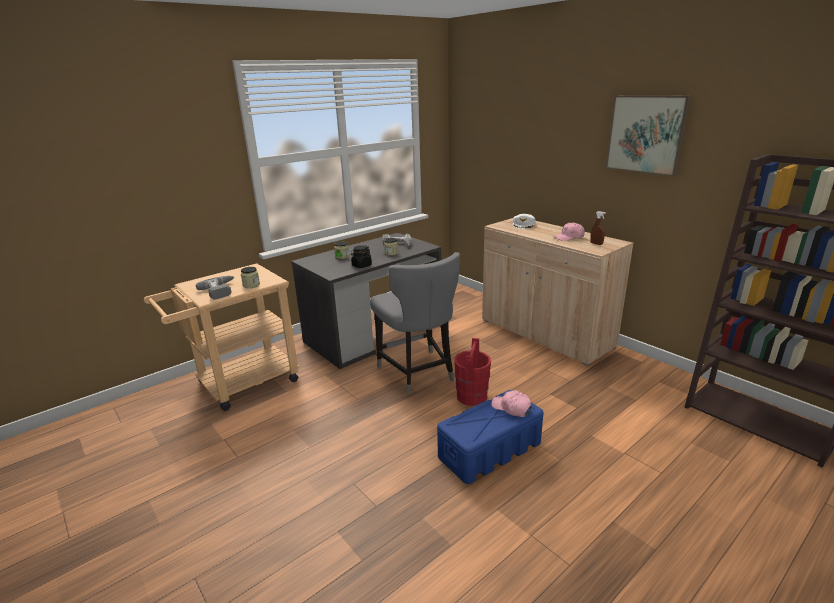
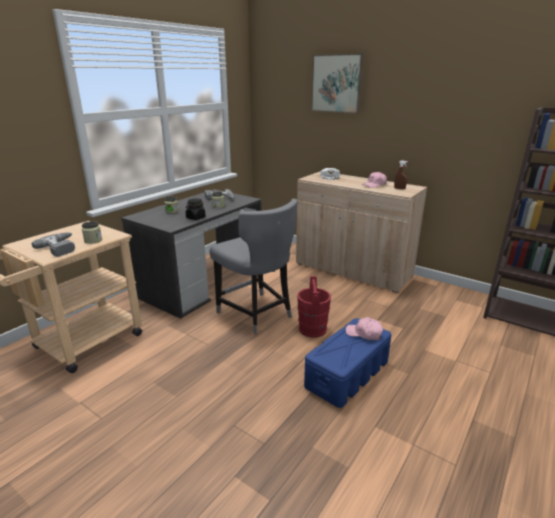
camera: 15 degrees left, 0 degrees up
picture [605,95,691,177] -> picture moved to [311,53,364,114]

